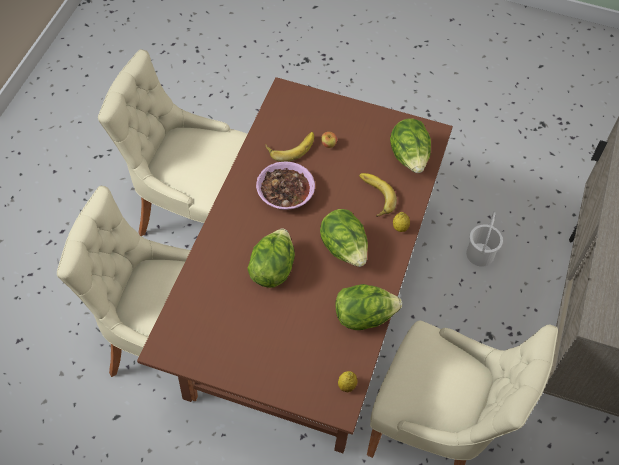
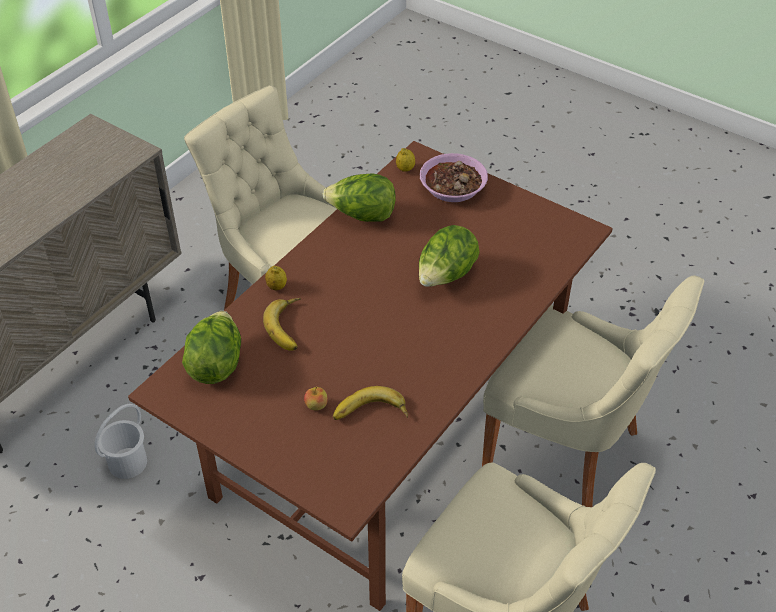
camera: 160 degrees left, 10 degrees down
bowl [256,161,315,210] -> bowl moved to [420,153,488,202]
lettuce [320,209,368,267] -> none

